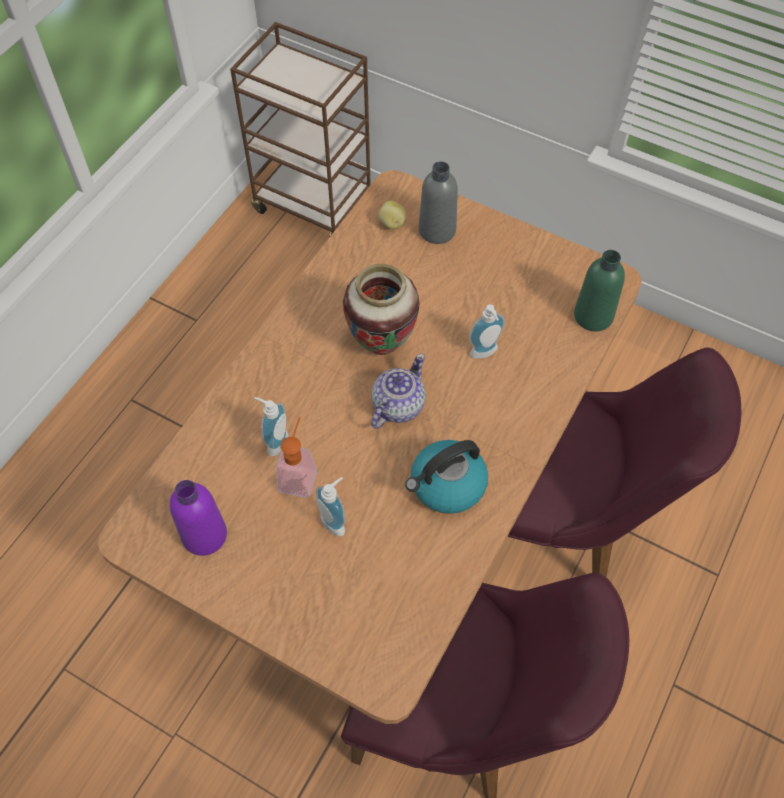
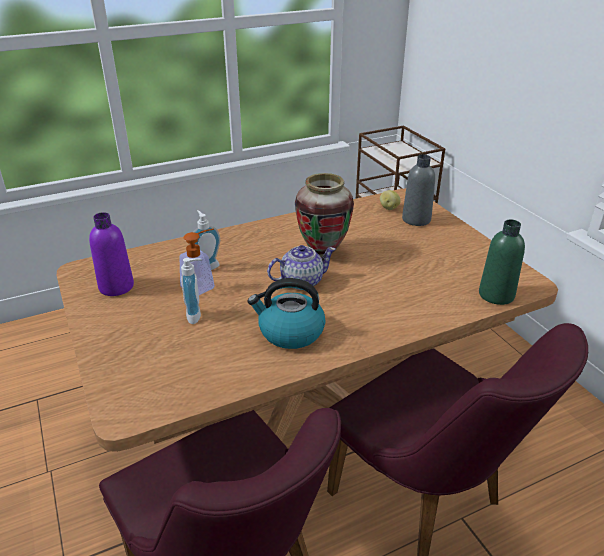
camera: 35 degrees right, 25 degrees down
soap dispenser [469,304,505,359] -> none

